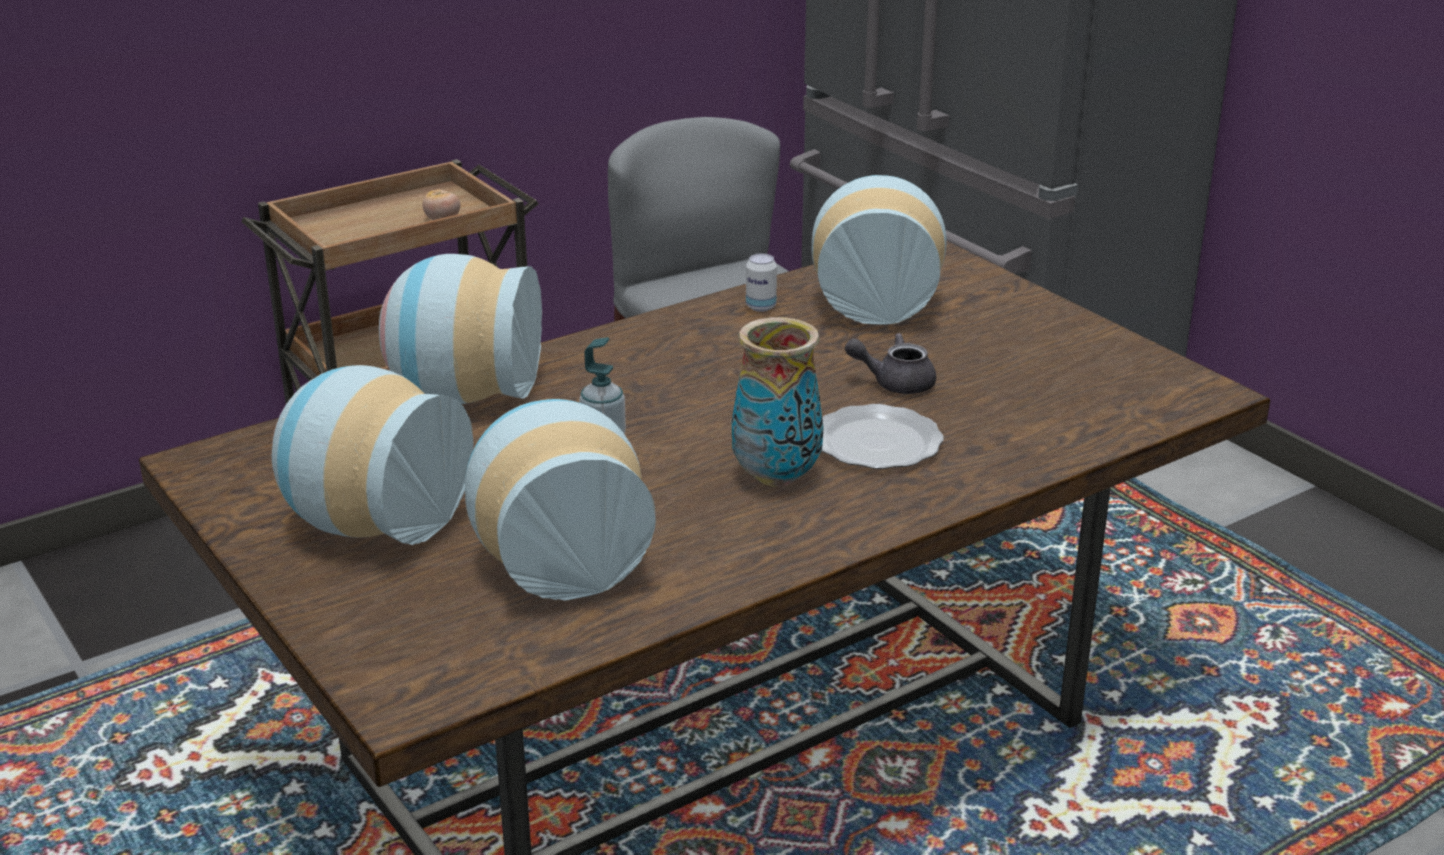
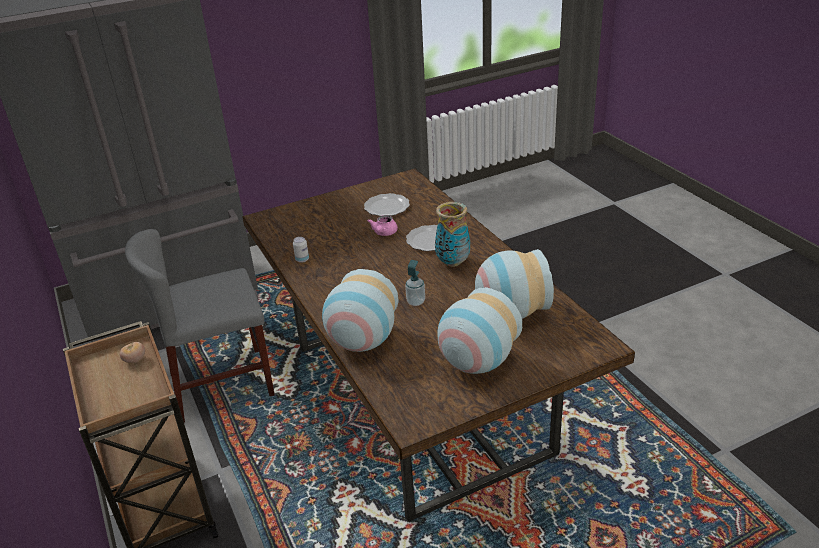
camera: 80 degrees left, 5 degrees up
vase [812,175,947,325] -> none
grey teapot [845,333,936,394] -> pink teapot [368,215,398,236]
none -> plate [364,193,410,216]

